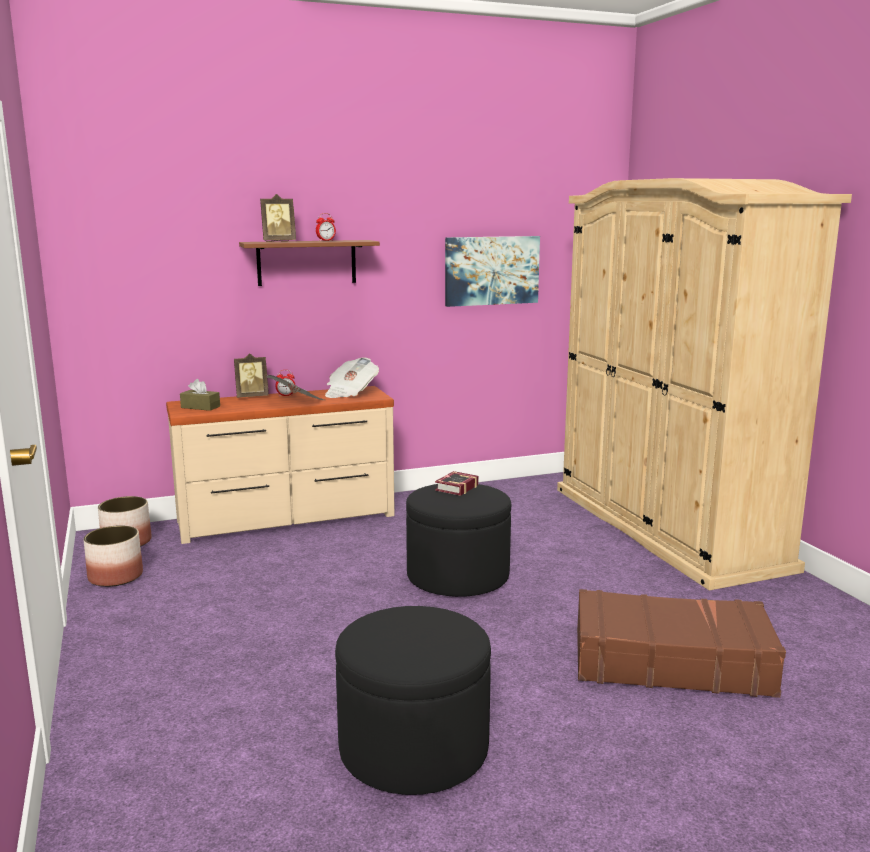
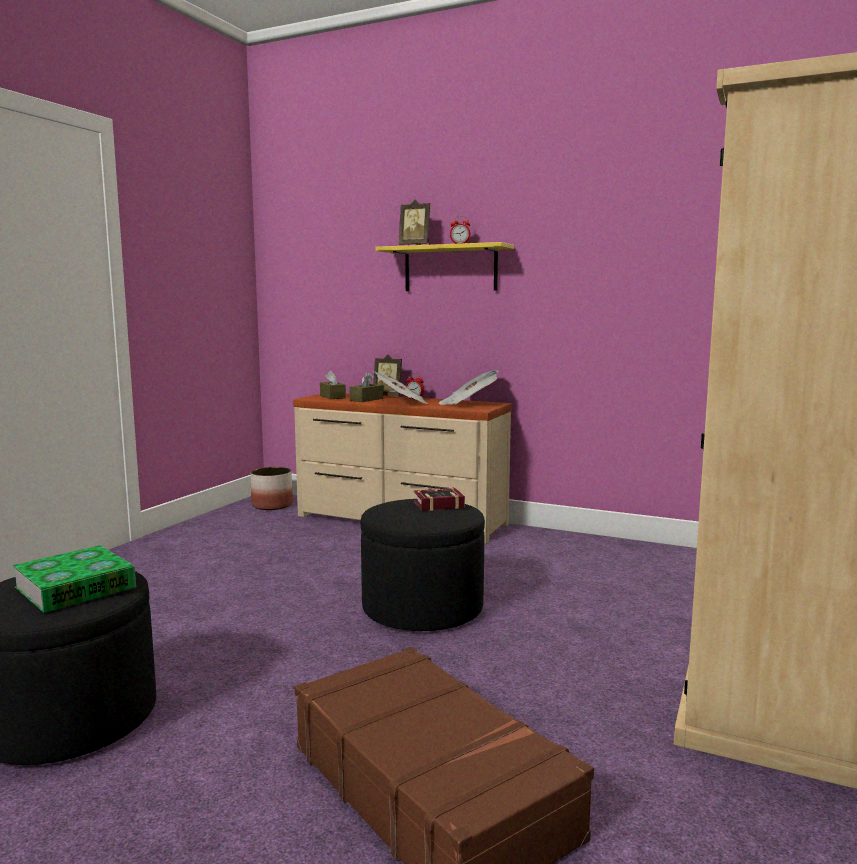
camera: 45 degrees right, 5 degrees down
planter [83,525,143,587] -> none
brown shelf [239,240,380,286] -> yellow shelf [375,242,514,291]
picture [445,236,540,307] -> none
none -> book [13,545,136,613]
none -> brown tissue box [349,372,383,402]

